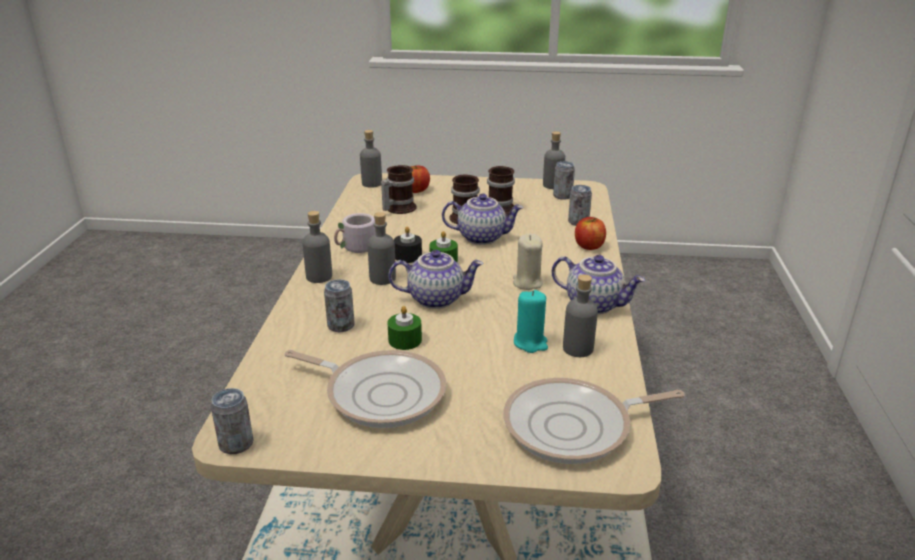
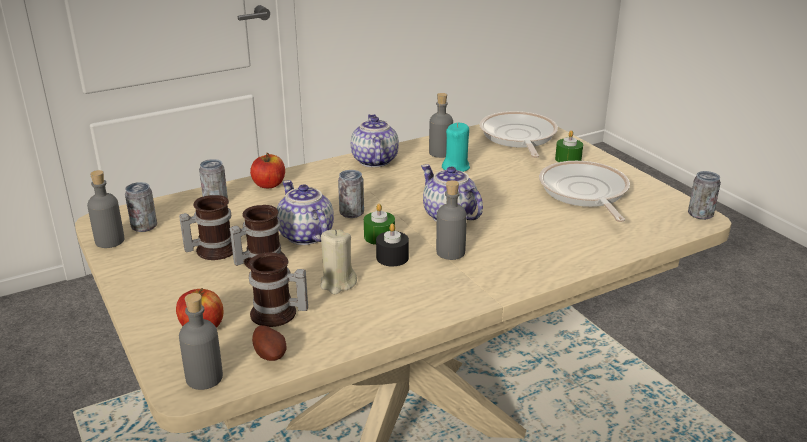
camera: 125 degrees left, 0 degrees up
grey bottle [302,211,332,283] -> none
can [324,279,355,332] -> can moved to [338,170,364,218]
grey mug [334,213,376,253] -> none
green candle [387,306,422,350] -> green candle moved to [555,130,583,162]
frying pan [503,378,685,464] -> frying pan turned 135 degrees counterclockwise [480,111,558,158]
beige candle [513,234,543,290] -> beige candle moved to [320,230,357,294]
none -> potato [252,325,287,361]

